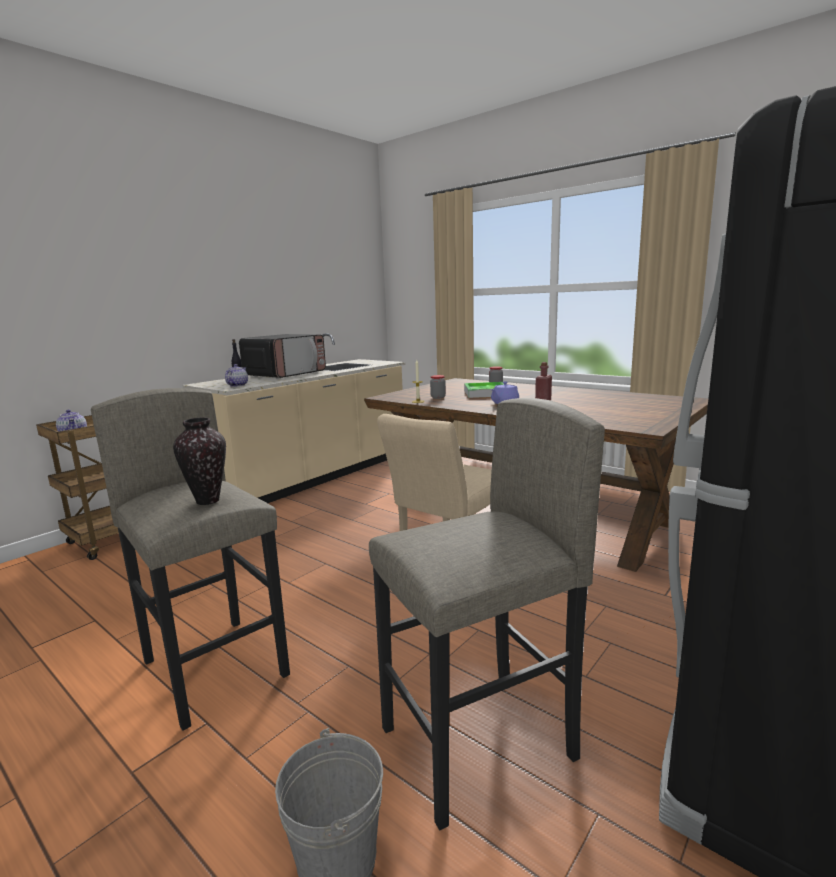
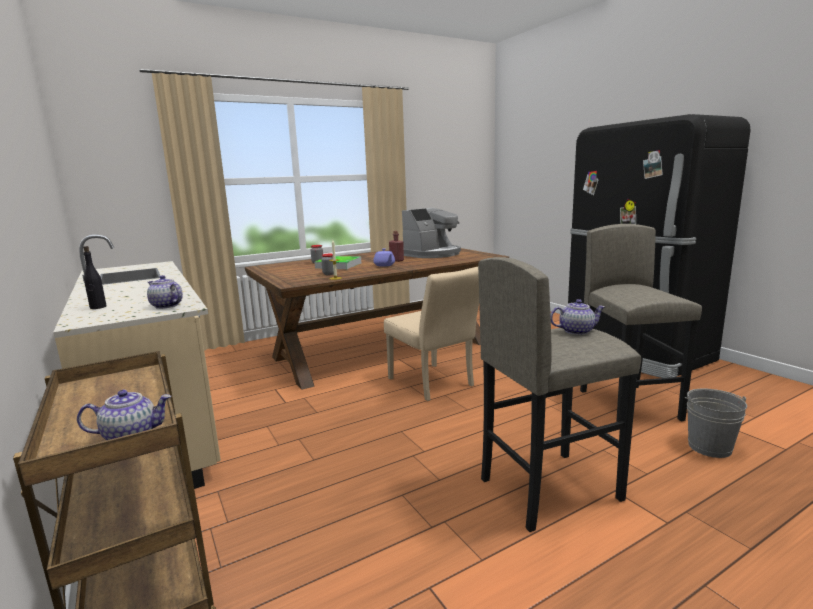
camera: 70 degrees left, 0 degrees up
vase [173,417,226,505] -> teapot [550,299,605,335]
microwave [239,334,326,378] -> none
none -> coffee machine [402,207,461,258]

